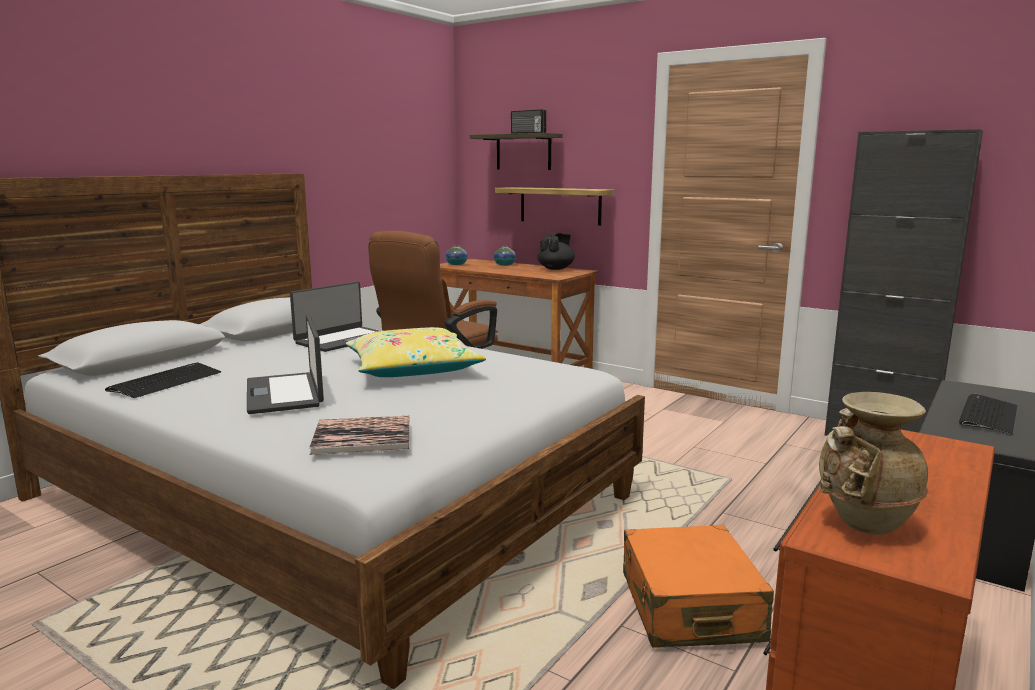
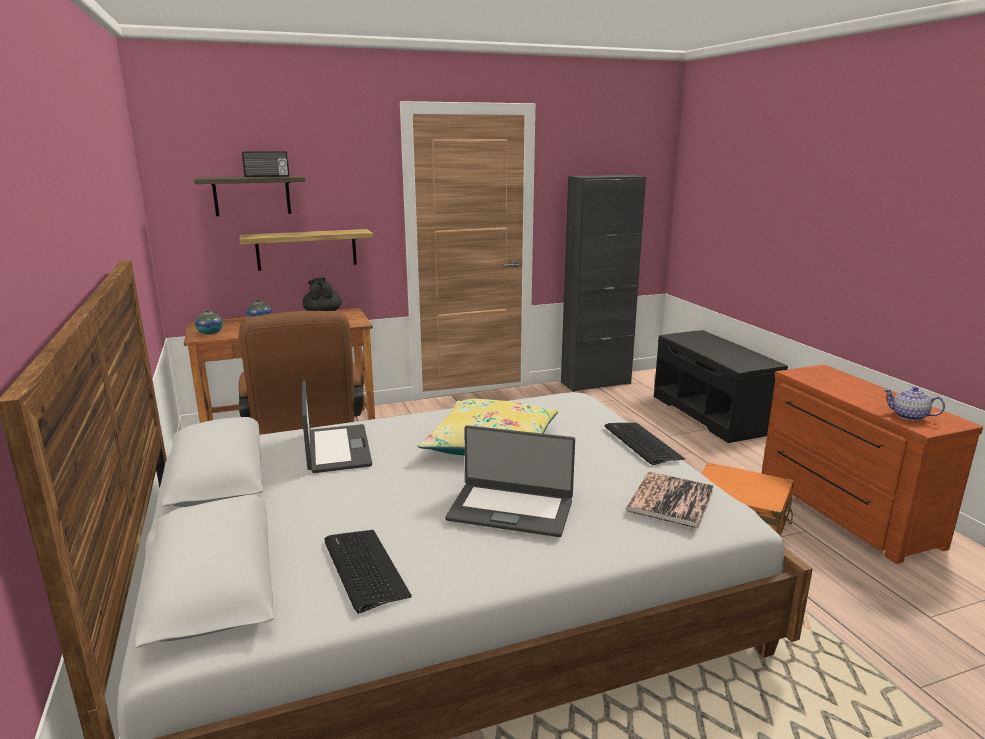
camera: 55 degrees left, 5 degrees up
beige vase [819,392,928,535] -> teapot [884,386,945,421]
keyboard [959,394,1017,435] -> keyboard moved to [605,423,685,465]

